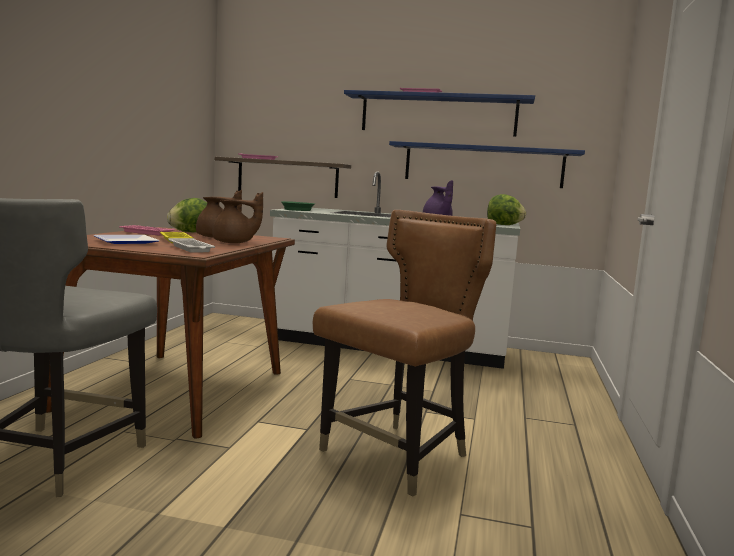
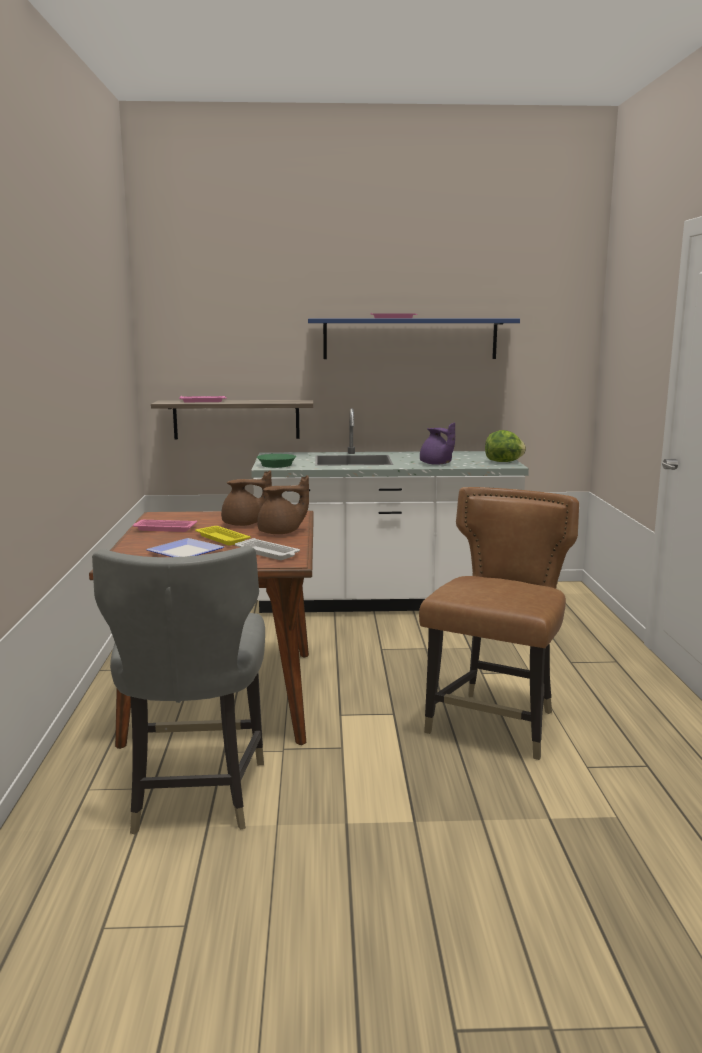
camera: 15 degrees left, 5 degrees up
lettuce [167,198,207,232] -> none
blue shelf [389,141,585,188] -> none

